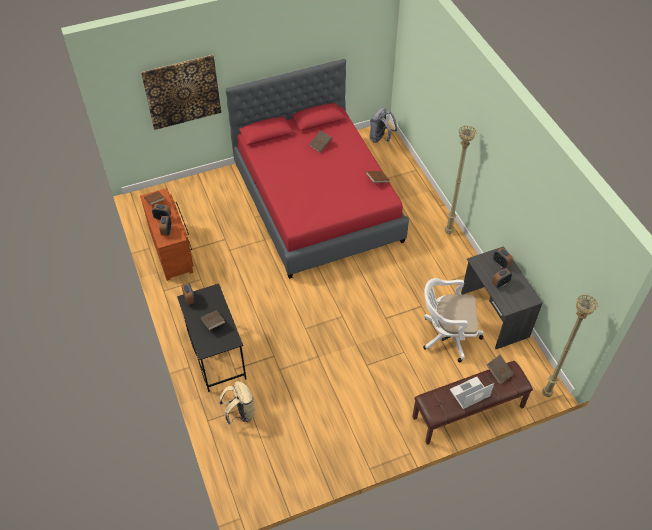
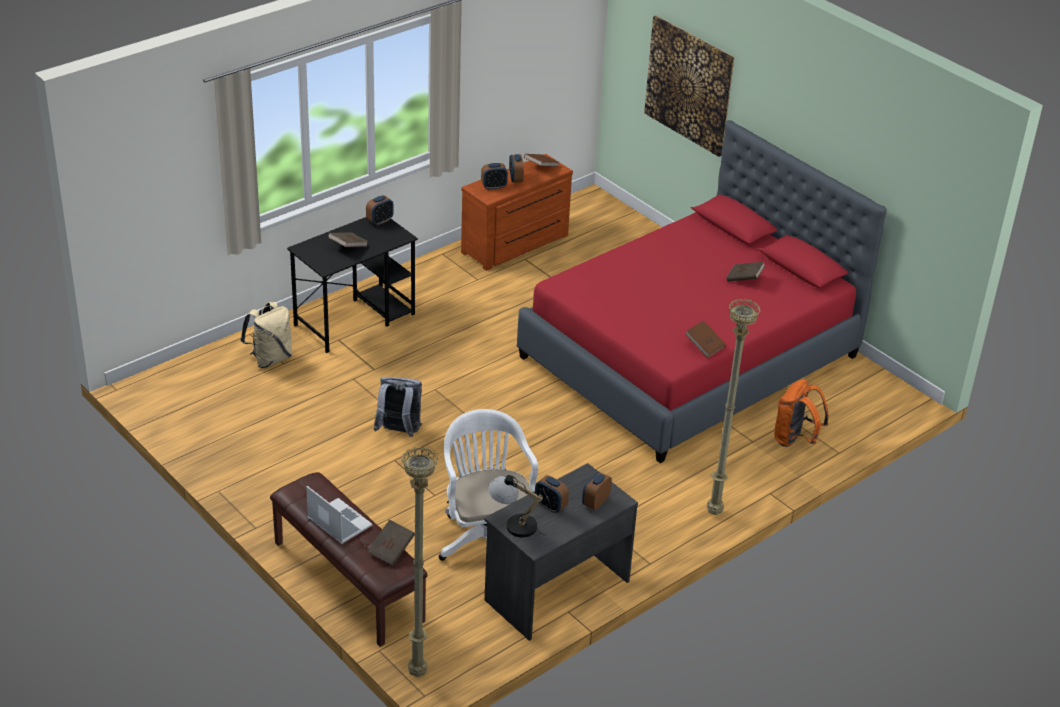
camera: 70 degrees right, 15 degrees down
grey backpack [370,108,397,143] -> grey backpack moved to [374,377,422,437]
none -> table lamp [488,475,545,537]
none -> orange backpack [774,379,828,447]

